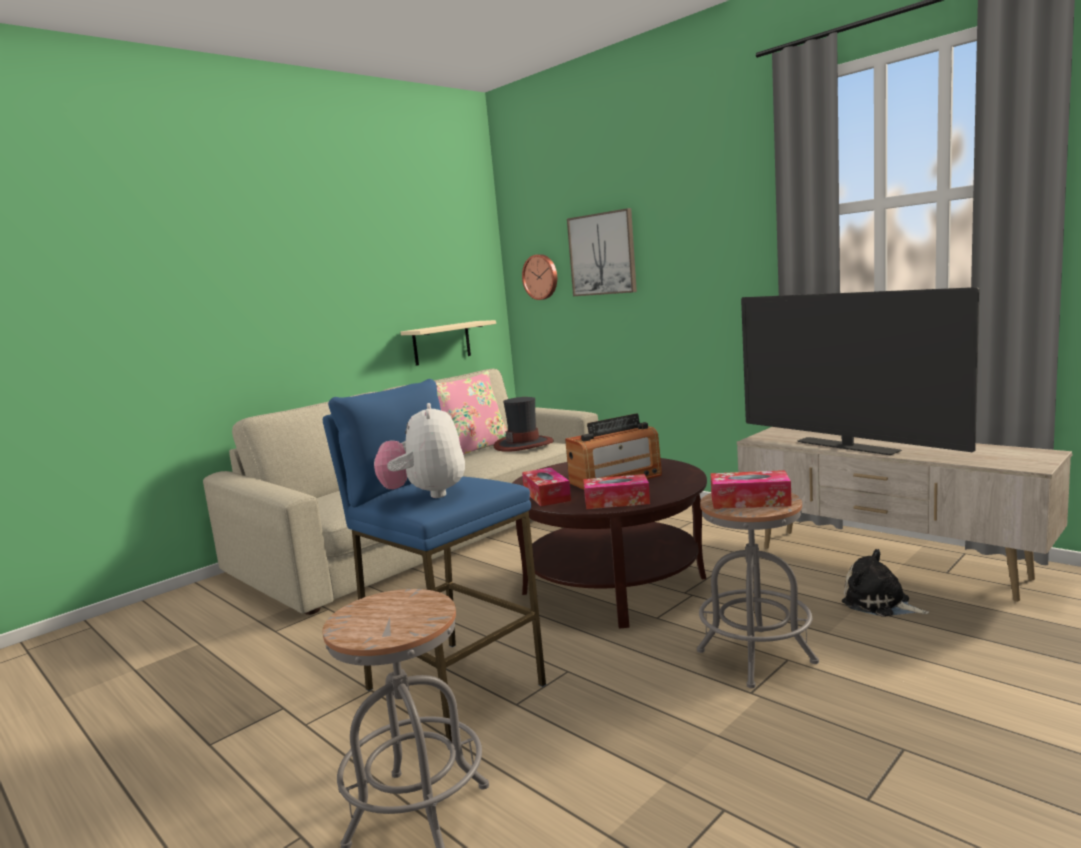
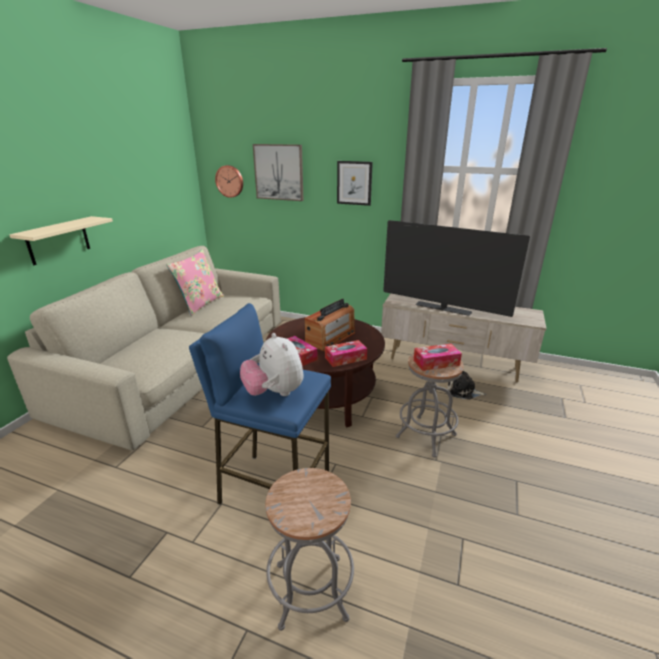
camera: 25 degrees left, 15 degrees up
beige shelf [400,320,496,366] -> beige shelf moved to [9,216,113,265]
hat [494,397,554,452] -> none
none -> picture [337,161,373,206]

